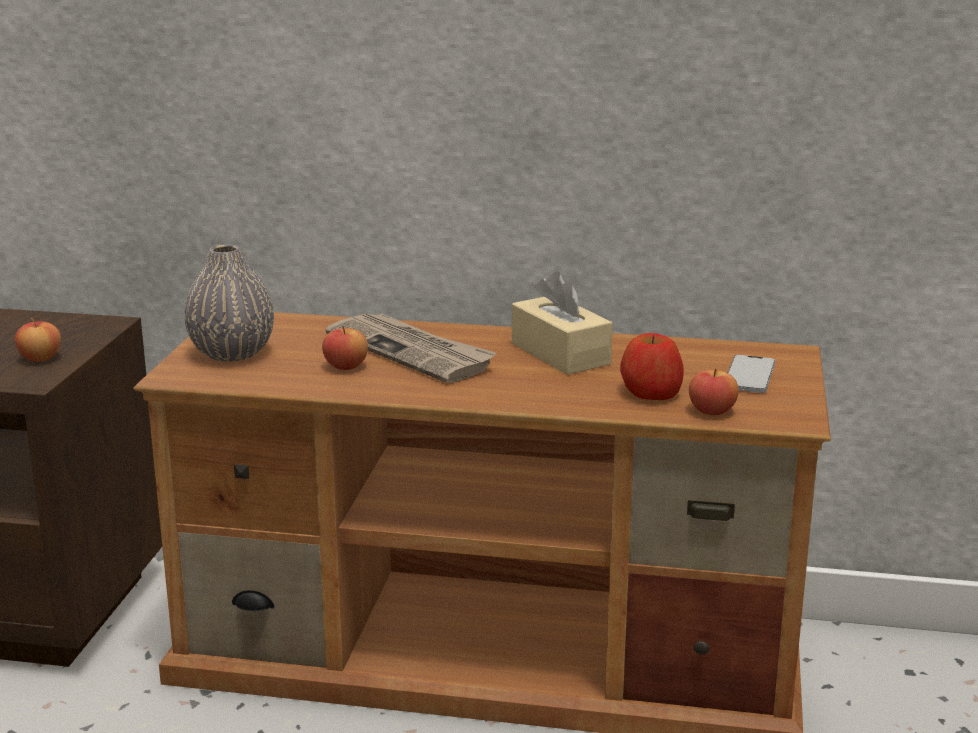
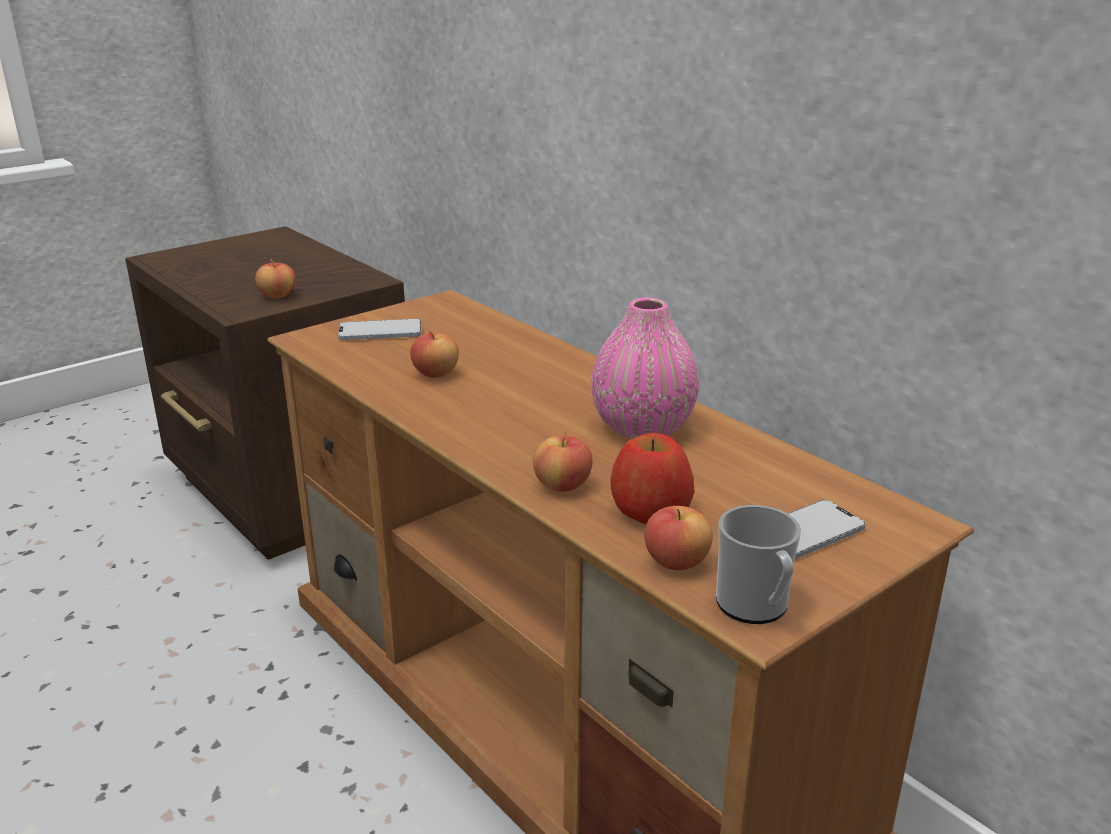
camera: 40 degrees right, 5 degrees up
grey vase [184,244,274,362] -> phone [338,319,421,340]
newspaper [326,313,496,383] -> none
beige tissue box [512,272,613,375] -> pink vase [591,297,699,439]
none -> apple [533,431,593,492]
none -> mug [716,505,801,624]

